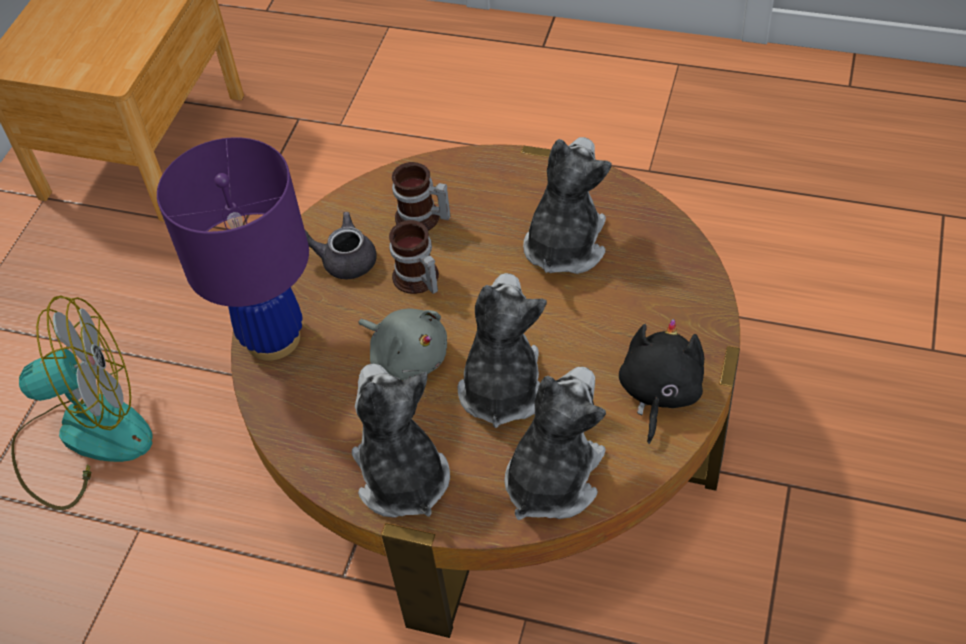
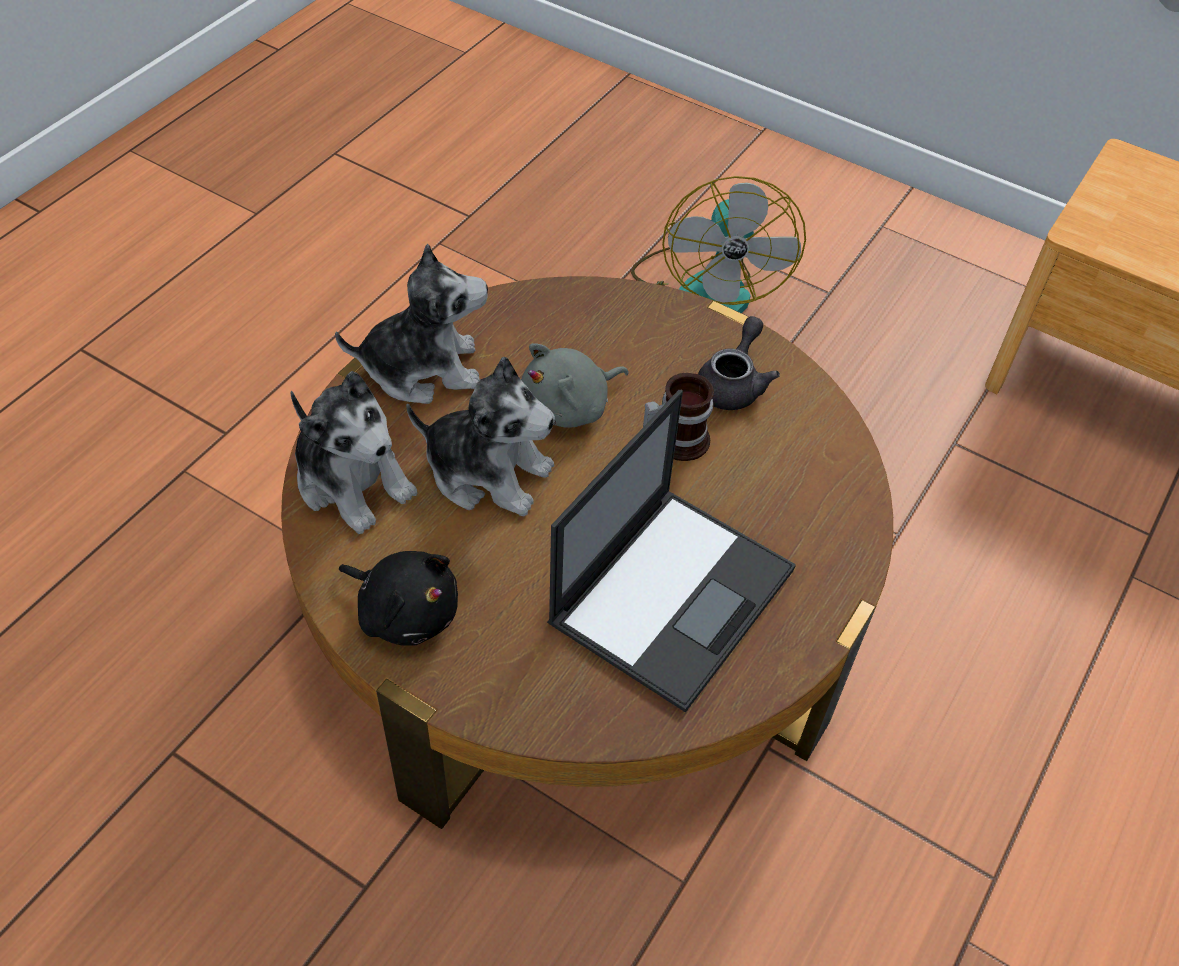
camera: 100 degrees right, 0 degrees up
purple table lamp [157,137,309,361] -> none
mug [392,162,450,231] -> none
plush toy [523,137,612,274] -> laptop [547,390,796,713]

